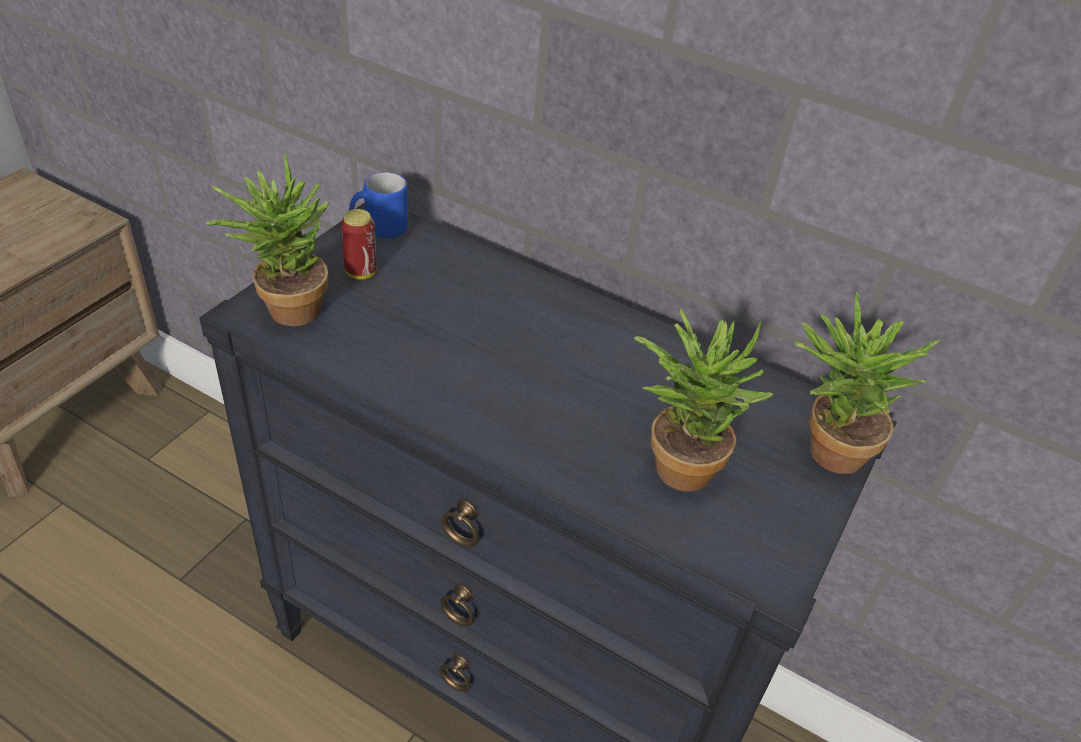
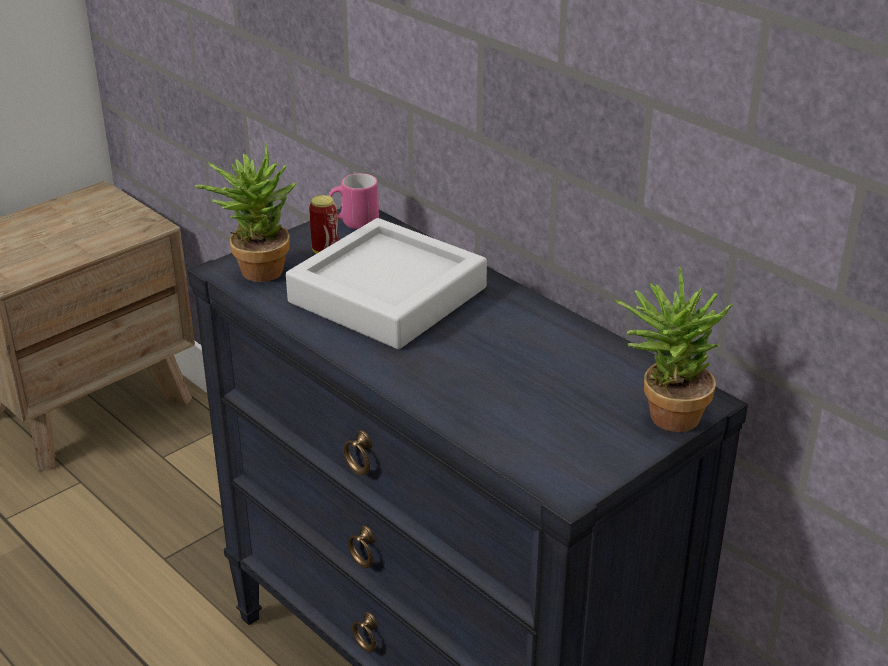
camera: 20 degrees right, 10 degrees down
blue mug [349,172,408,238] -> pink mug [329,173,379,229]
potted plant [634,308,774,492] -> none
none -> grey tray [286,218,487,349]

